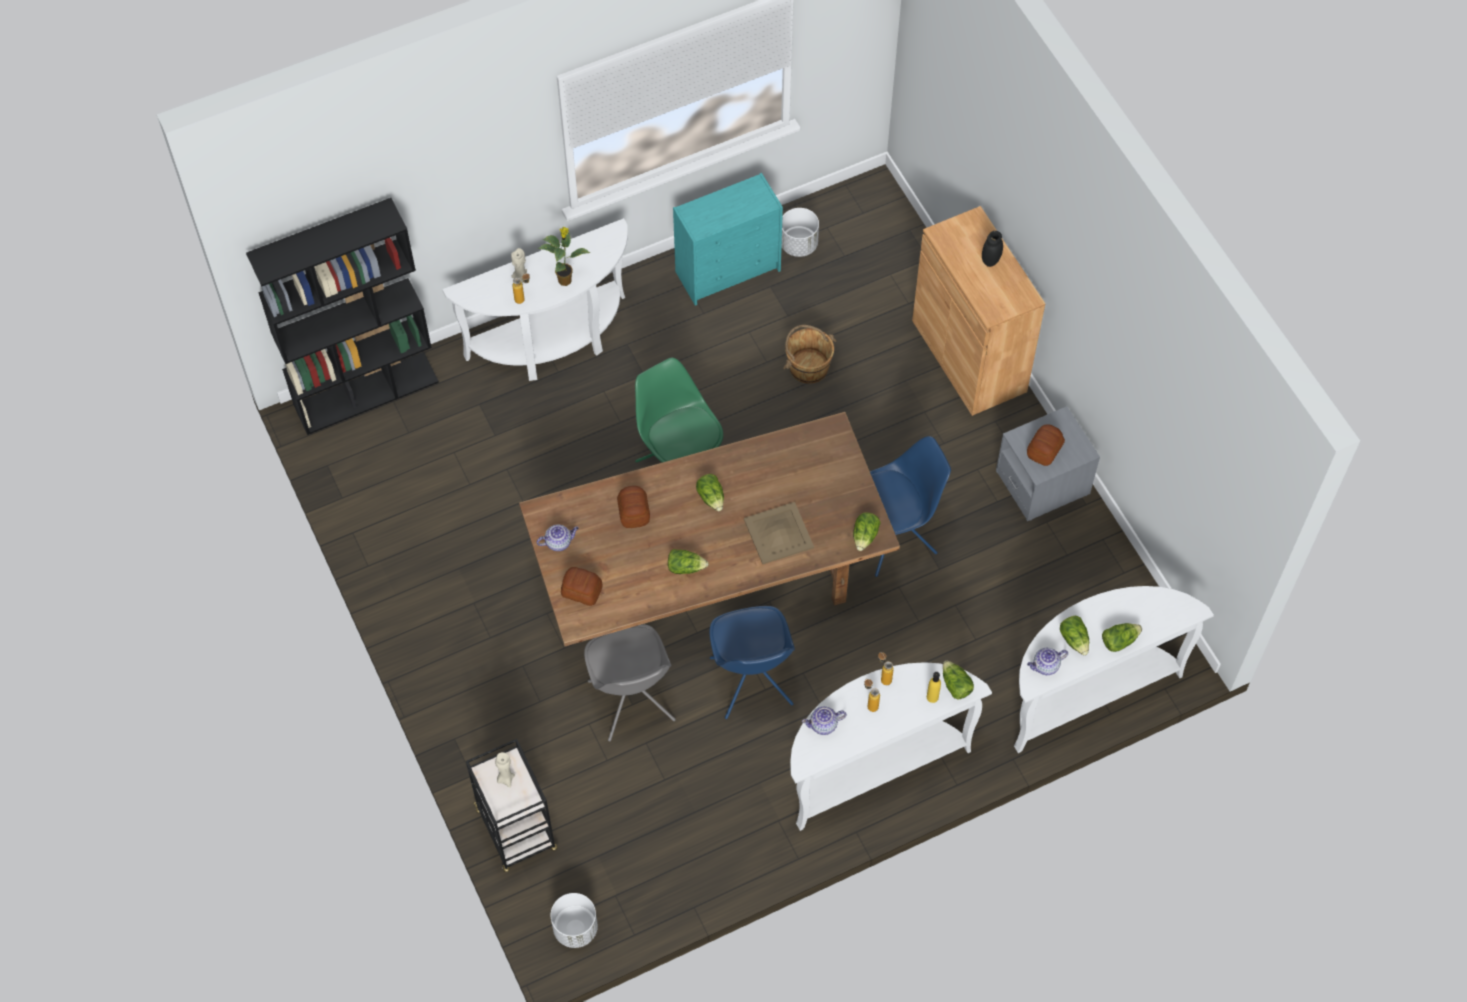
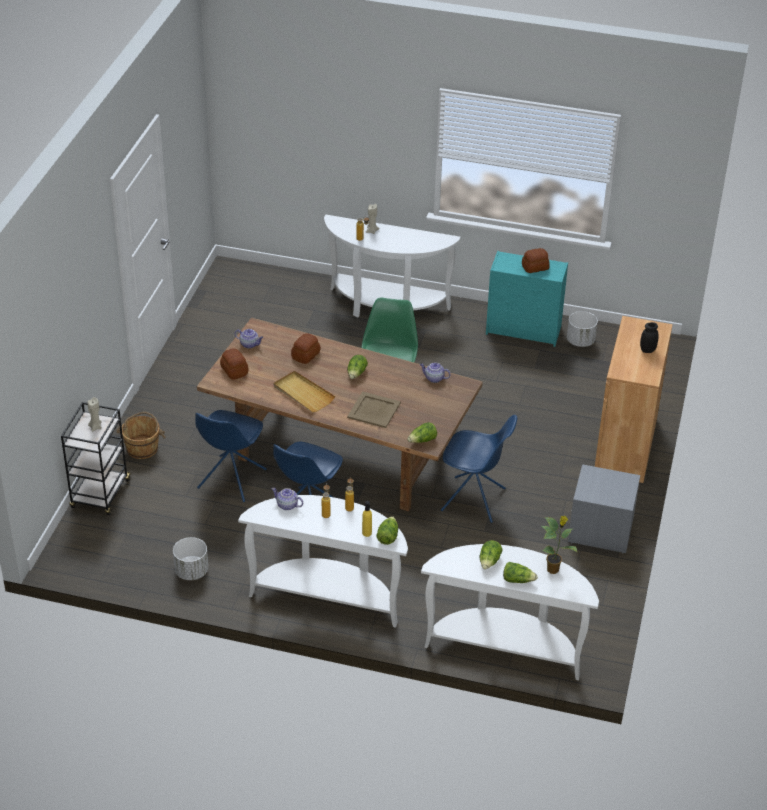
camera: 40 degrees right, 20 degrees down
black bookcase [246,198,439,435] -> none
potted plant [538,227,590,286] -> potted plant moved to [541,516,577,574]
white planter [550,893,598,948] -> white planter moved to [173,537,208,580]
grey chair [584,624,676,741] -> blue chair [195,410,267,502]
lettuce [668,549,709,574] -> beige tray [273,371,335,412]
brown bucket [783,325,837,384] -> brown bucket moved to [116,412,166,459]
bread [1027,424,1065,466] -> bread moved to [522,248,550,273]
teapot [1027,648,1068,675] -> teapot moved to [420,363,451,383]

